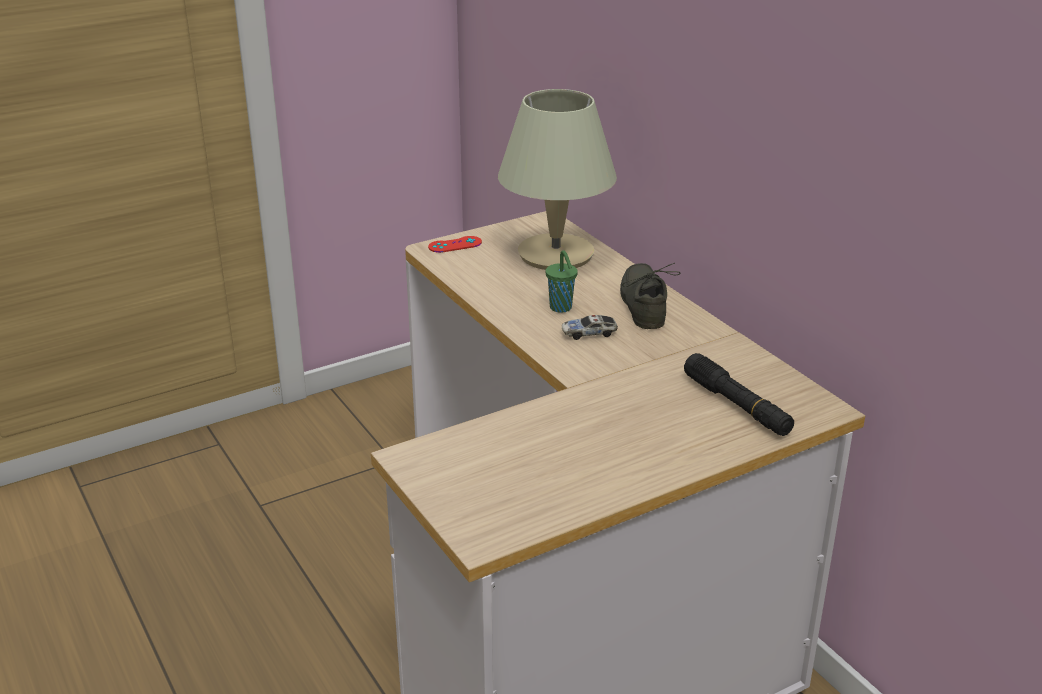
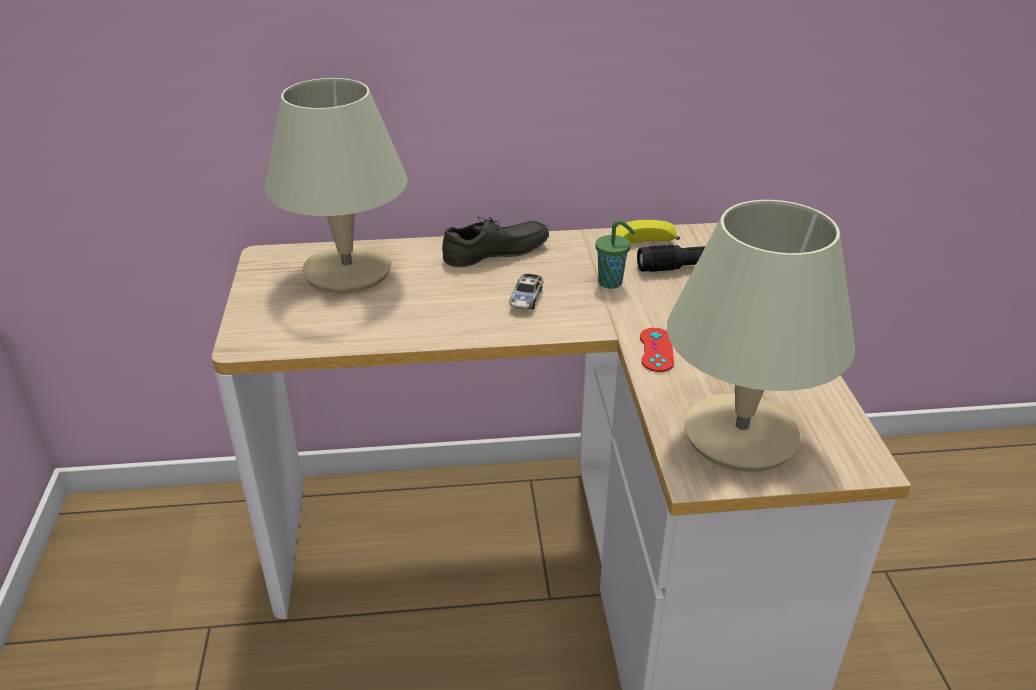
camera: 65 degrees left, 5 degrees up
red game controller [428,236,482,253] -> red game controller moved to [640,328,674,372]
green cup [545,250,578,313] -> green cup moved to [595,220,635,289]
grey shoe [620,263,680,329] -> grey shoe turned 135 degrees clockwise [442,216,549,267]
none -> banana [611,220,680,244]
none -> beige table lamp [667,200,855,472]

